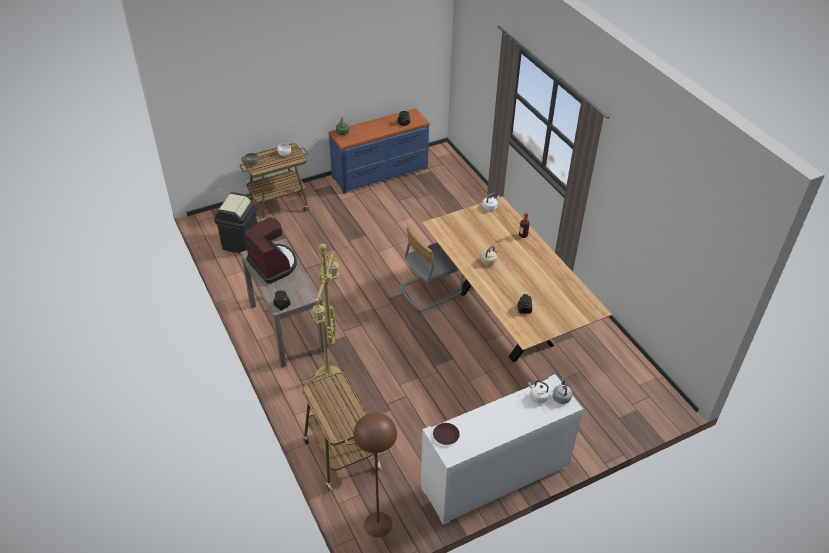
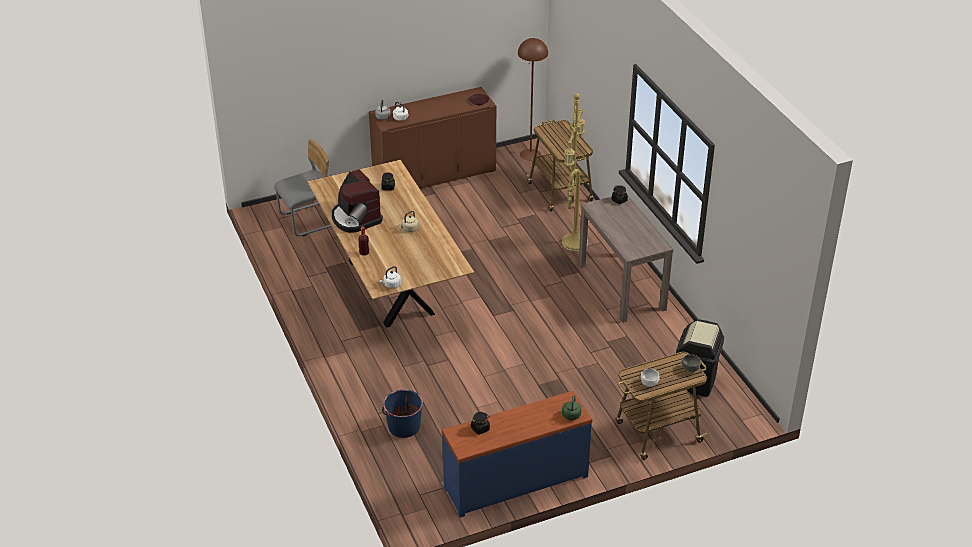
camera: 175 degrees left, 5 degrees down
coffee machine [245,217,297,284] -> coffee machine moved to [332,169,383,233]
grey chair [399,226,464,312] -> grey chair moved to [274,139,332,237]
white cabinet [421,374,583,525] -> brown cabinet [369,87,496,189]
none -> blue bucket [382,389,423,438]

